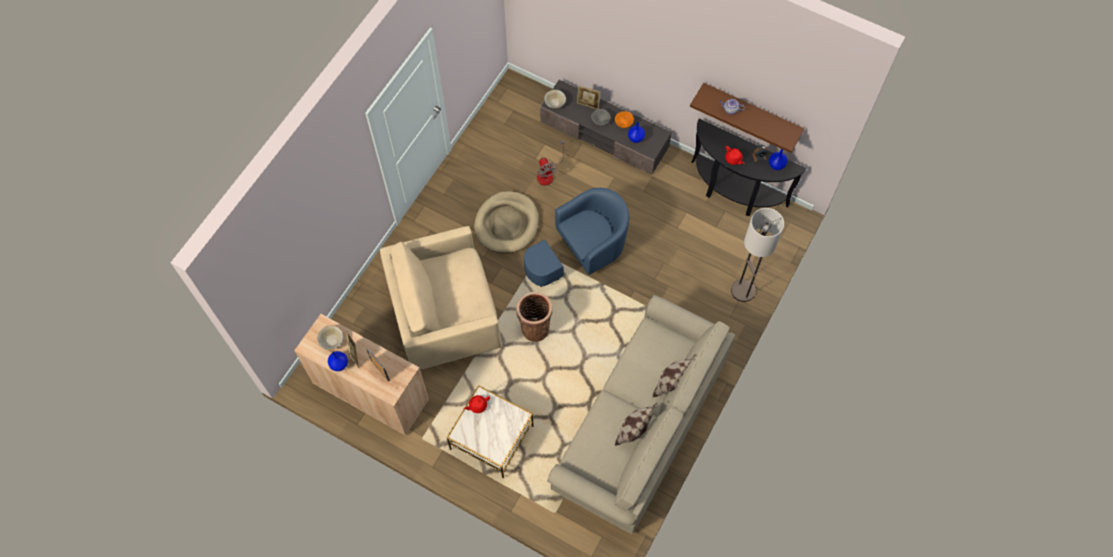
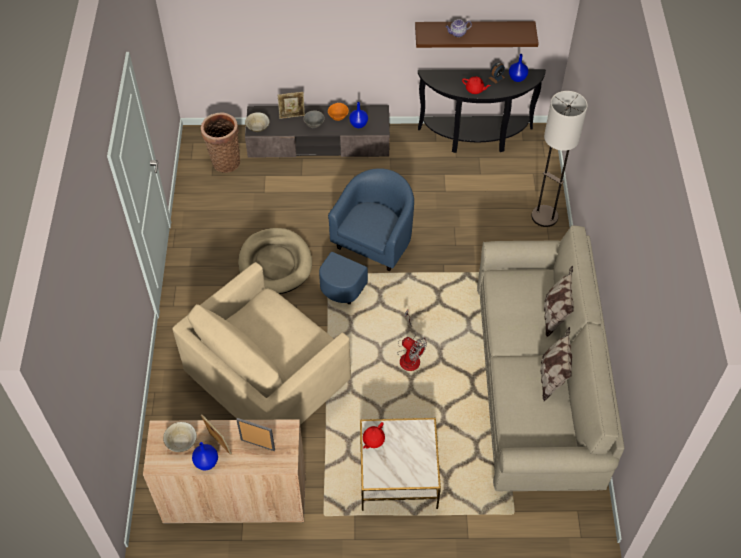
camera: 30 degrees left, 10 degrees down
basket [516,292,552,342] -> basket moved to [201,112,240,173]
fan [537,140,564,186] -> fan moved to [398,310,427,371]

